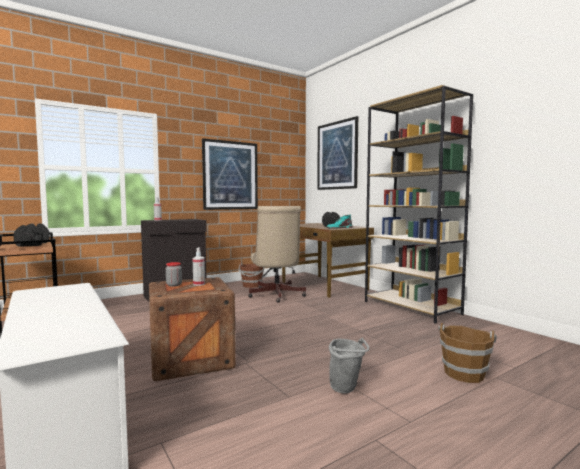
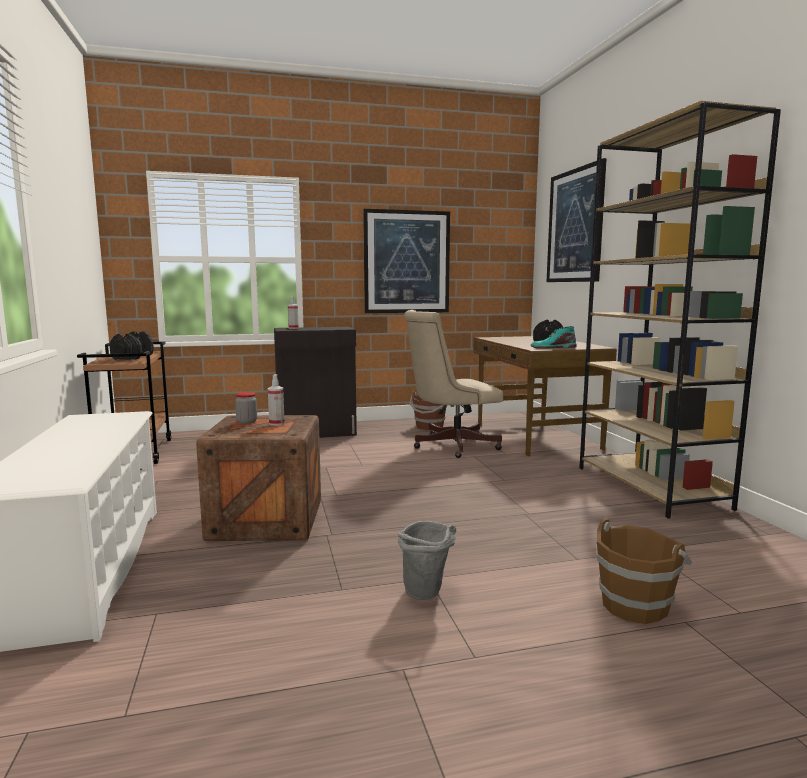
camera: 20 degrees right, 5 degrees up
beige office chair [248,206,306,303] -> beige office chair turned 60 degrees clockwise [404,310,503,458]

